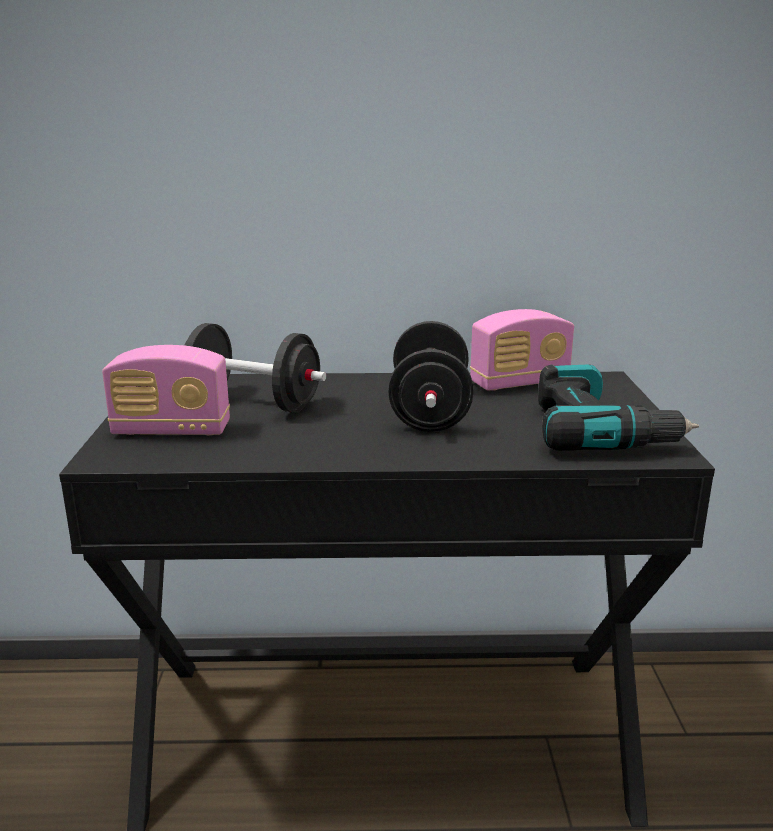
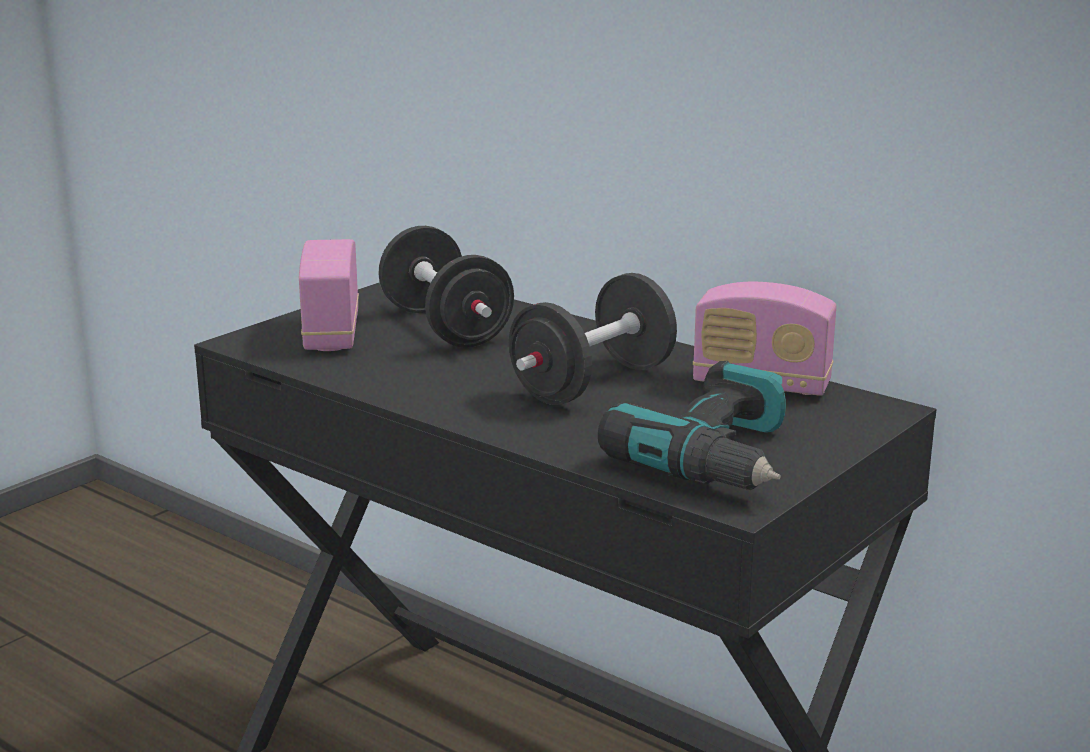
camera: 40 degrees right, 0 degrees up
radio [102,345,230,435] -> radio turned 45 degrees clockwise [299,239,359,351]

